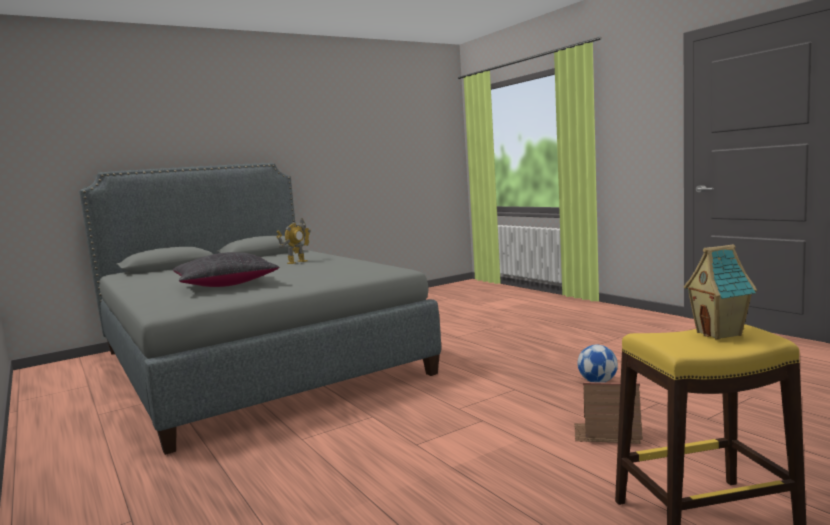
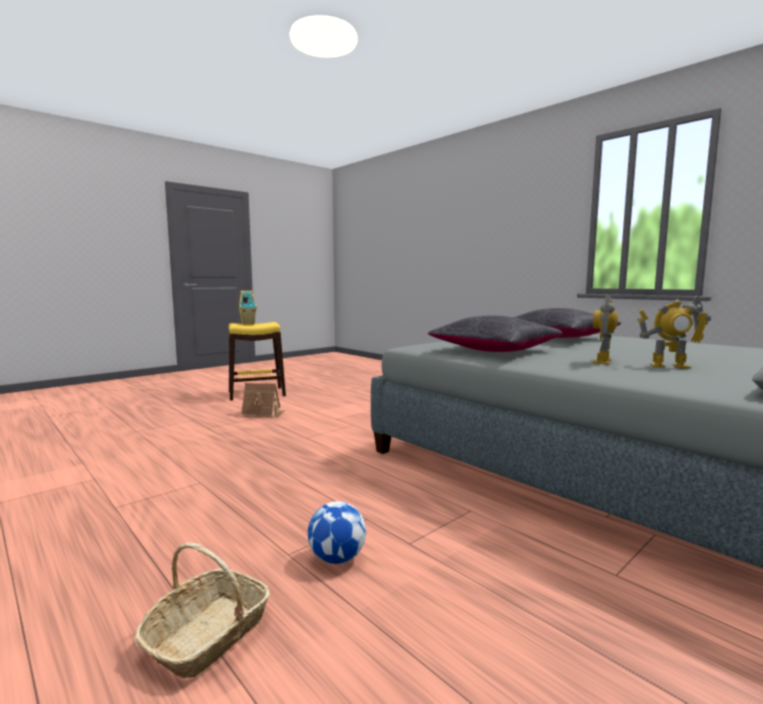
camera: 170 degrees right, 0 degrees up
football [578,345,618,383] -> football moved to [308,501,366,564]
none -> basket [135,542,270,678]
none -> black pillow [428,315,563,352]
none -> toy robot [637,295,711,368]

